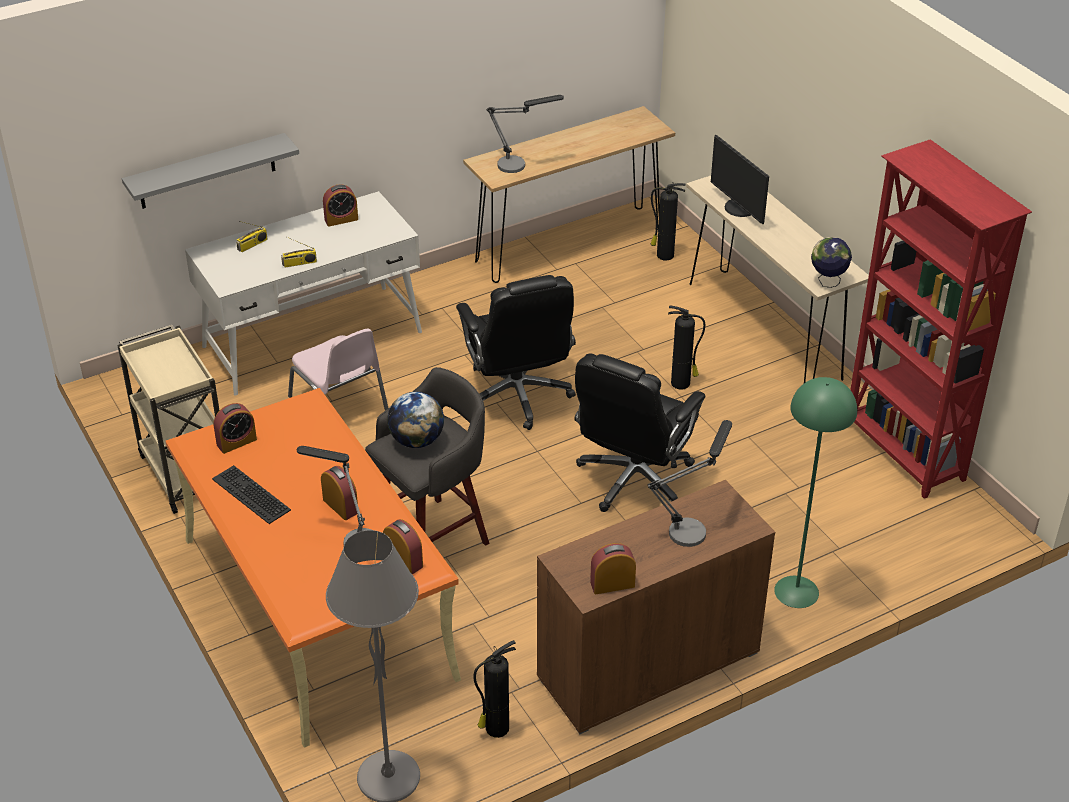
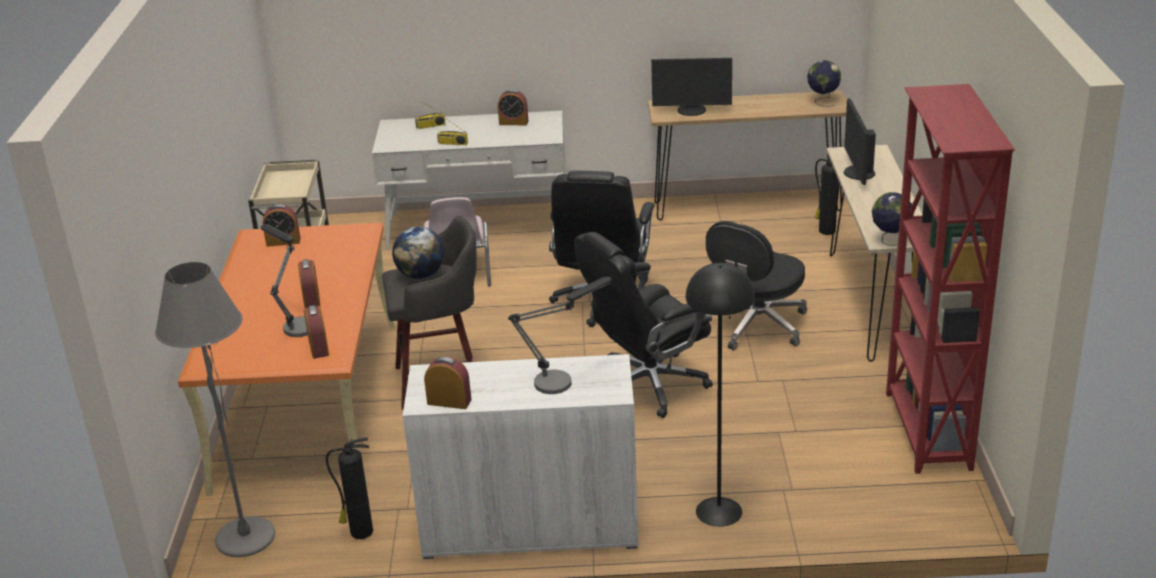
camera: 30 degrees right, 10 degrees down
grey shelf [122,133,299,209] -> none
keyboard [212,465,291,524] -> none
table lamp [486,95,564,173] -> monitor [651,58,732,116]
brown cabinet [537,480,775,734] -> white cabinet [402,354,639,559]
fire extinguisher [668,306,705,390] -> black office chair [705,221,807,350]
green floor lamp [774,377,857,608] -> black floor lamp [686,263,755,527]
none -> globe [807,60,841,107]

